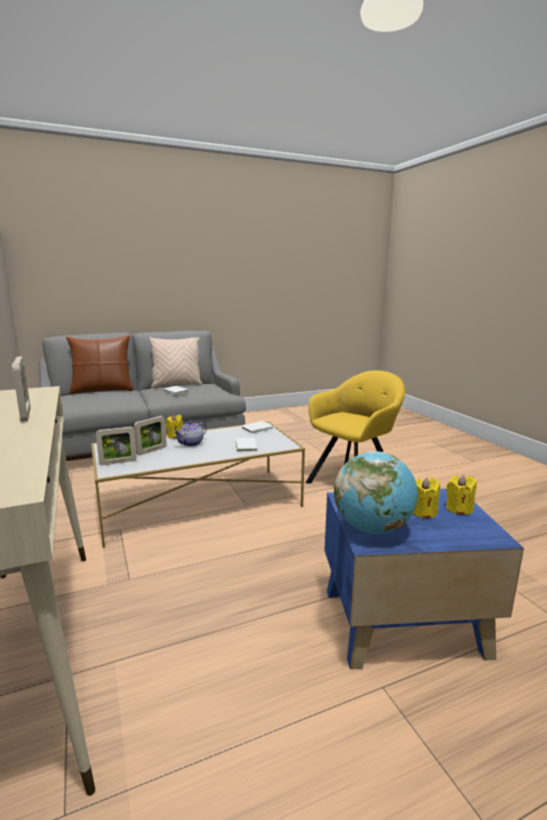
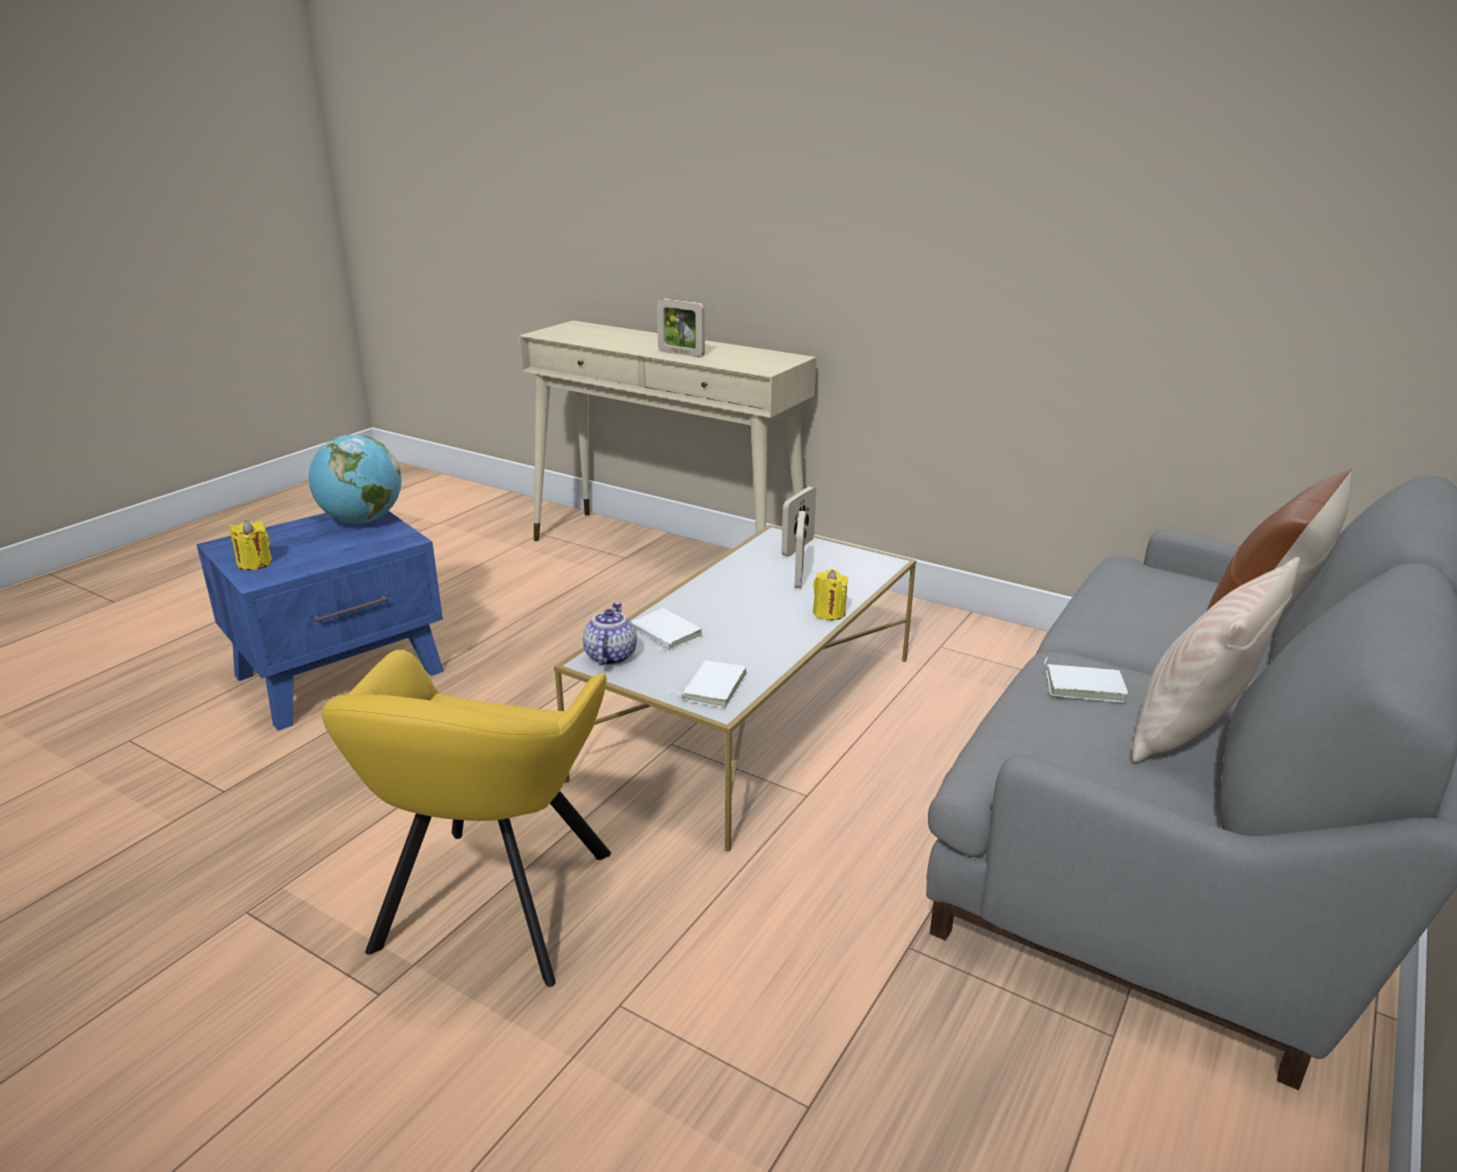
camera: 145 degrees right, 10 degrees up
teapot [174,421,207,447] -> teapot moved to [583,602,637,665]
yellow candle [413,478,440,518] -> none

